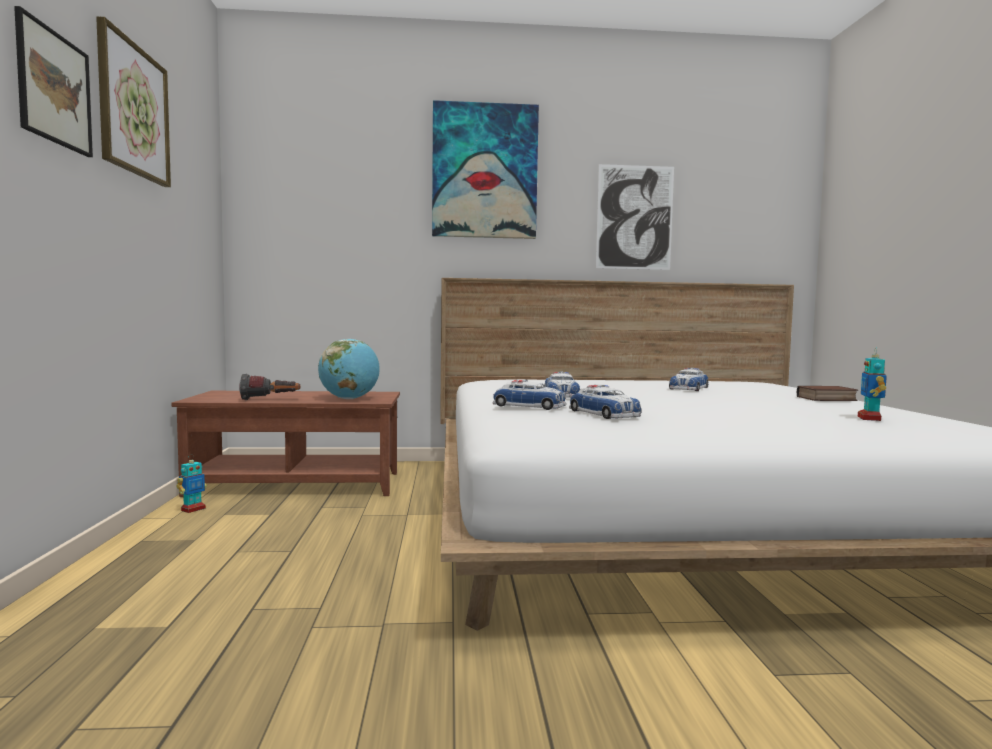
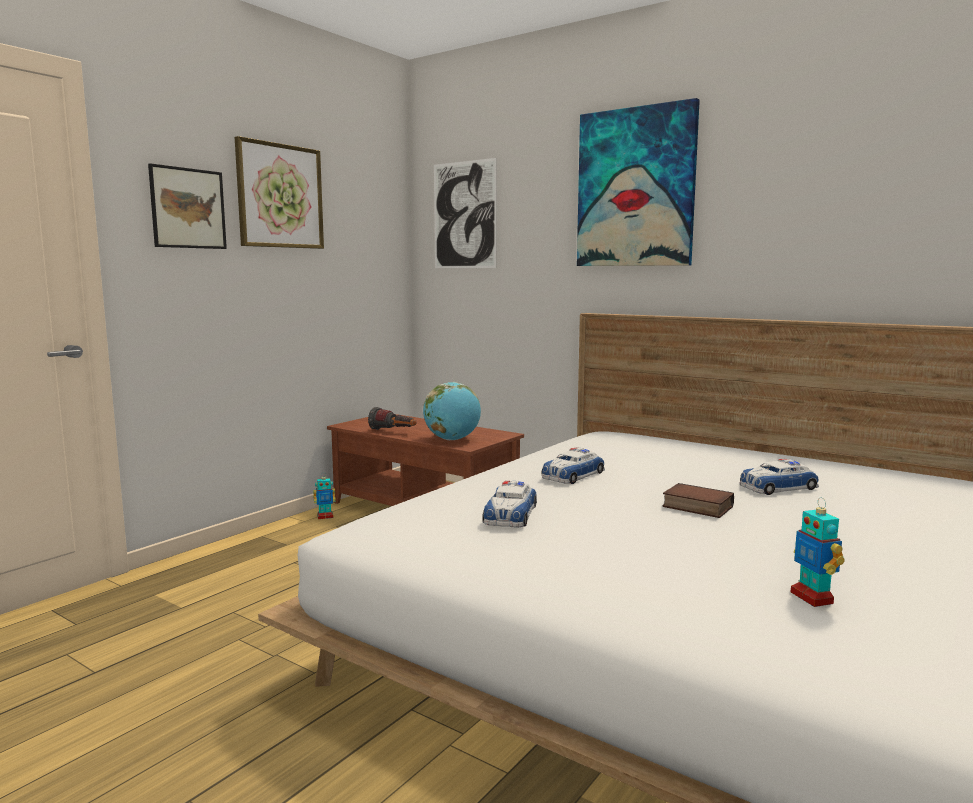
camera: 40 degrees right, 5 degrees up
toy car [493,379,566,410] -> none
picture [596,164,674,270] -> picture moved to [434,158,497,268]
book [797,386,858,401] -> book moved to [662,483,734,518]
toy robot [858,347,887,421] -> toy robot turned 75 degrees counterclockwise [791,498,845,607]

